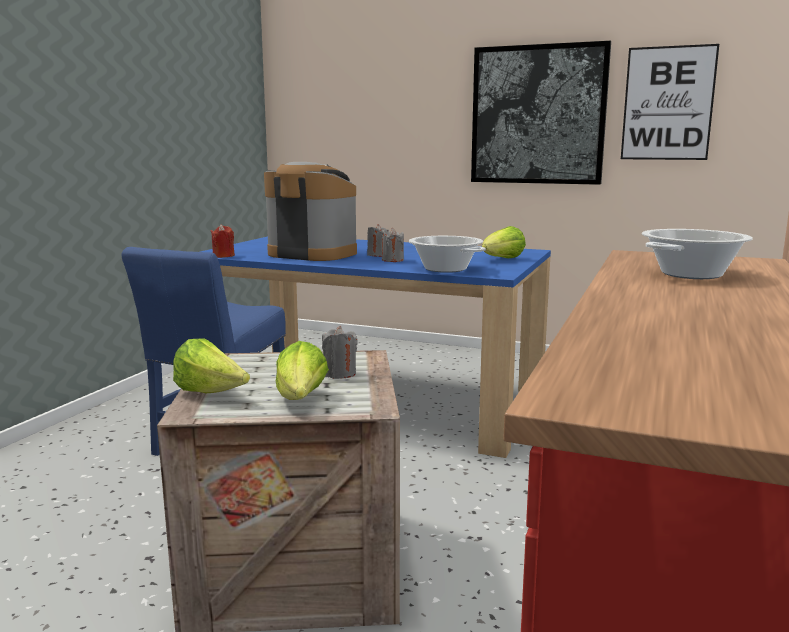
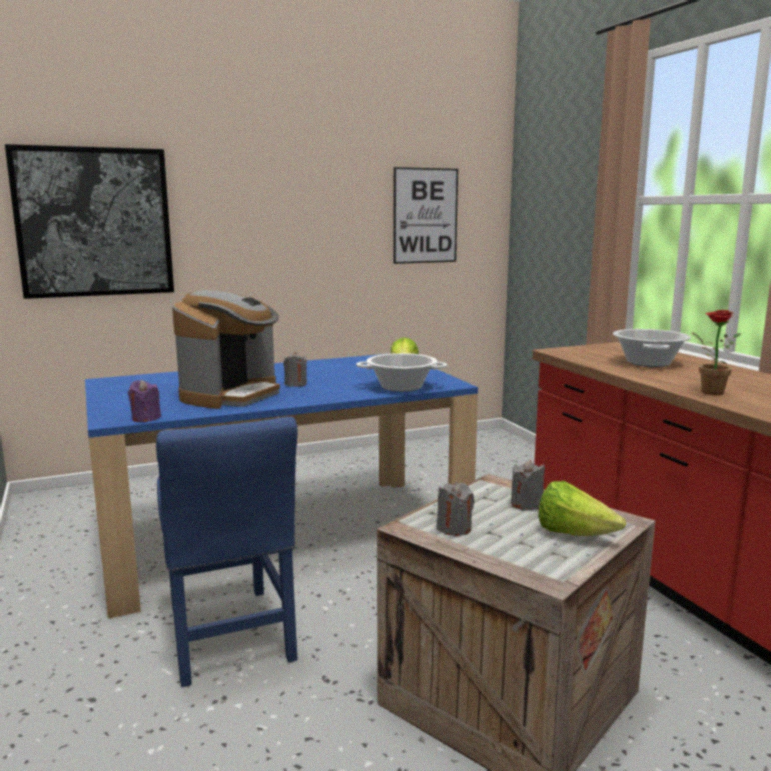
camera: 45 degrees left, 0 degrees up
lettuce [173,338,250,393] -> none
red candle [211,224,235,258] -> purple candle [128,380,161,422]
coffee machine [264,162,357,261] -> coffee machine turned 135 degrees clockwise [172,290,280,409]
grey candle [382,228,404,262] -> grey candle moved to [437,482,475,536]
picture [471,41,611,185] -> picture moved to [5,144,174,299]
none -> potted plant [692,310,741,395]

